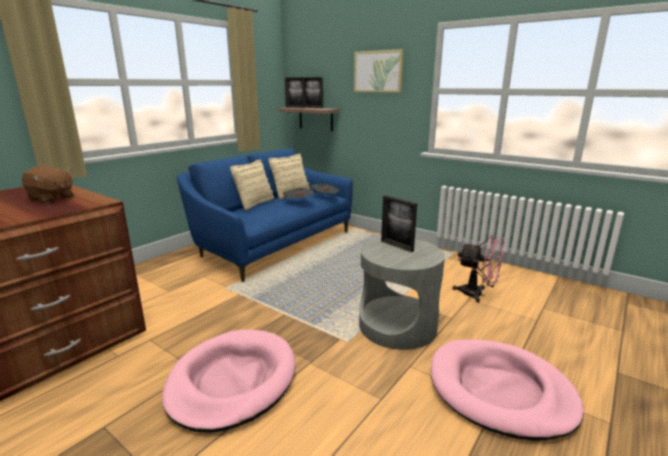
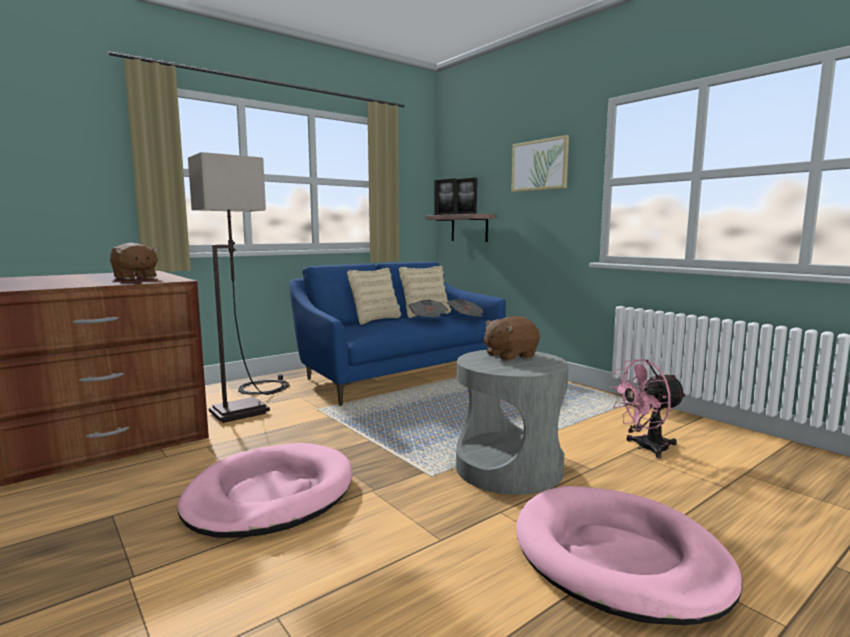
camera: 15 degrees right, 10 degrees down
picture frame [381,195,417,252] -> brown plush toy [484,316,540,361]
pink fan [452,235,504,303] -> pink fan turned 120 degrees clockwise [610,359,687,459]
none -> floor lamp [188,152,289,423]

